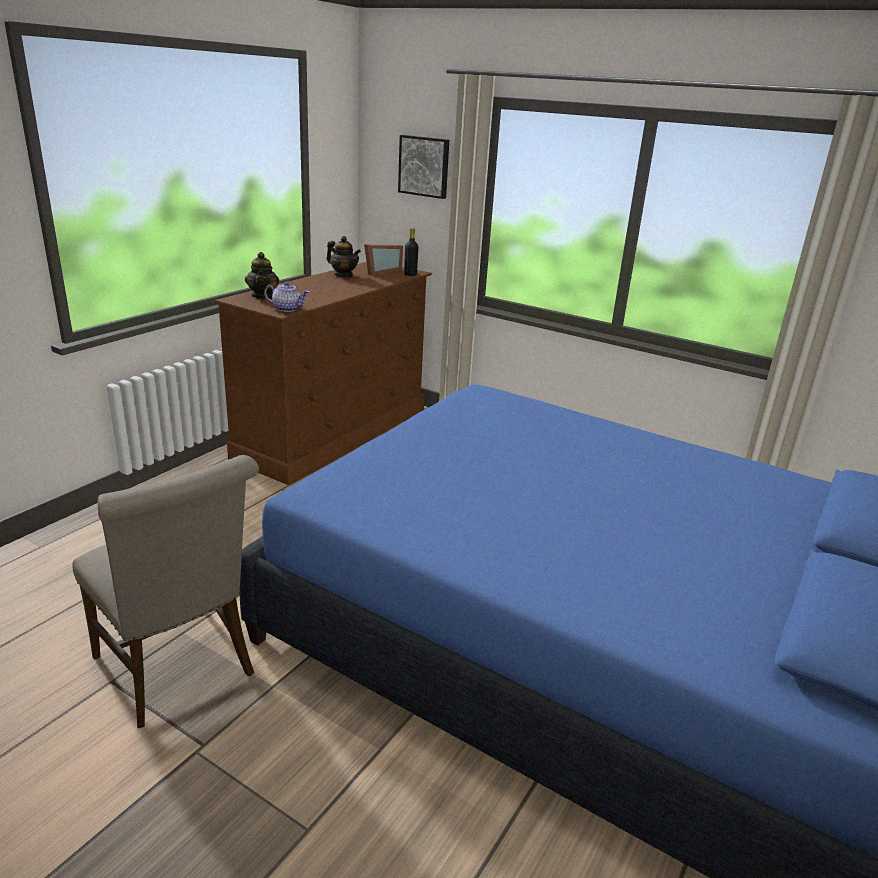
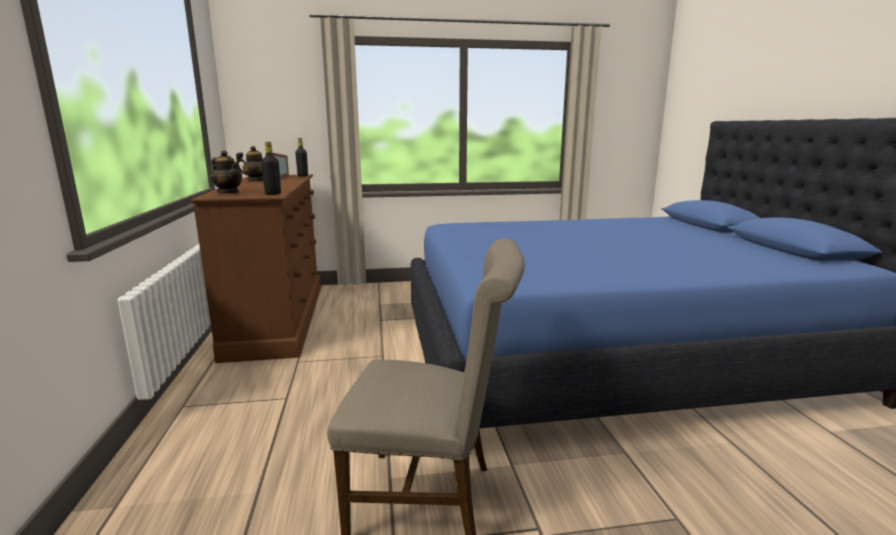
camera: 40 degrees left, 10 degrees down
teapot [264,282,309,312] -> black bottle [261,142,281,195]
picture [398,135,449,199] -> none

